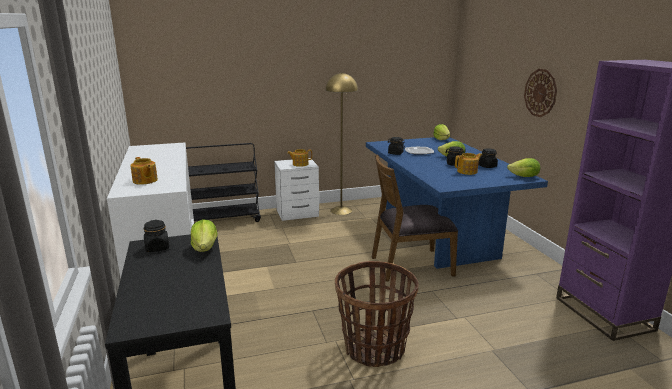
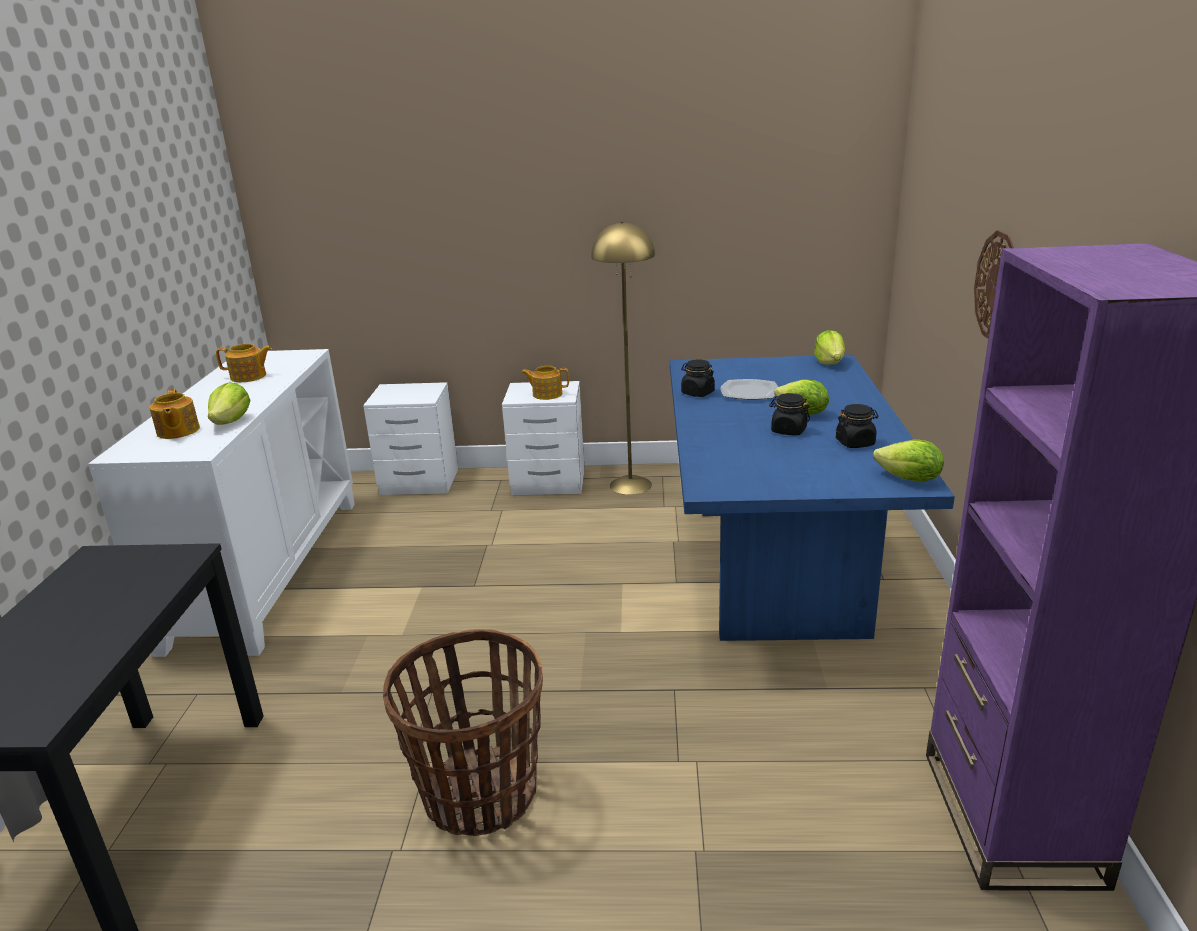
camera: 20 degrees right, 5 degrees up
black jar [144,220,169,252] -> none
black cart [186,143,261,222] -> white nightstand [363,382,458,495]
lettuce [191,220,218,252] -> lettuce moved to [208,382,250,425]
brown chair [372,154,458,282] -> none
teapot [455,153,482,175] -> teapot moved to [216,344,272,382]

